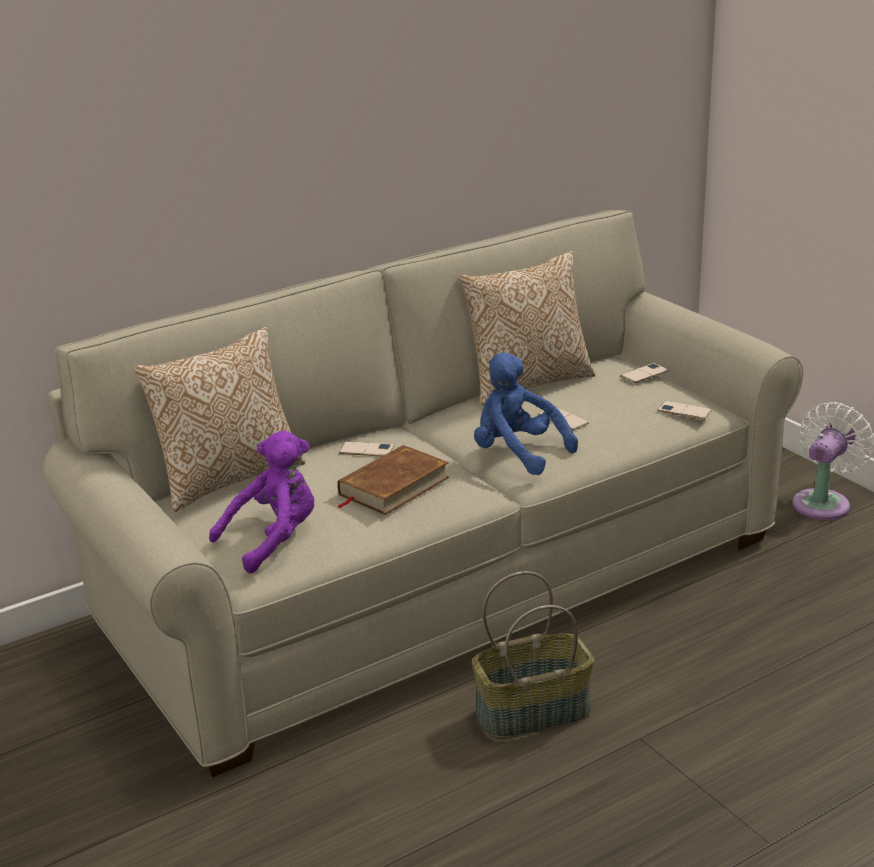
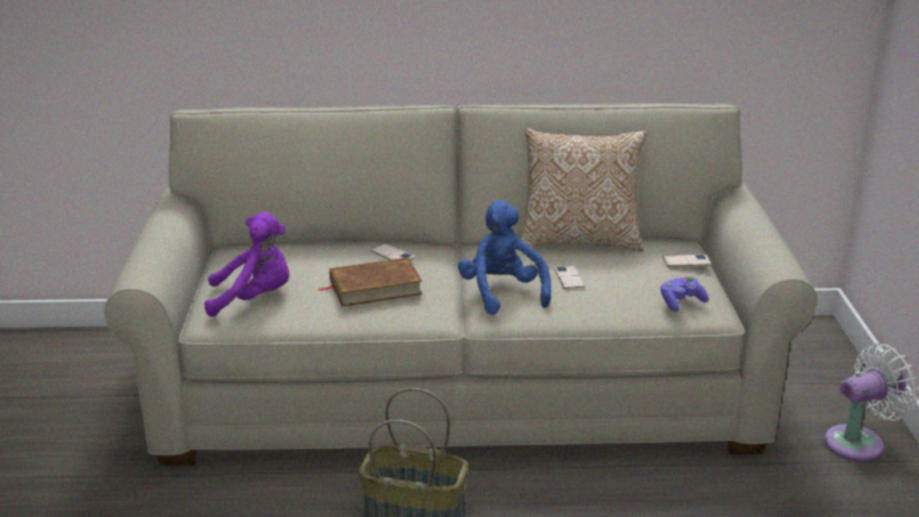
camera: 30 degrees right, 0 degrees up
pillow [134,327,305,512] -> none
phone [657,401,712,420] -> purple game controller [661,277,709,312]

